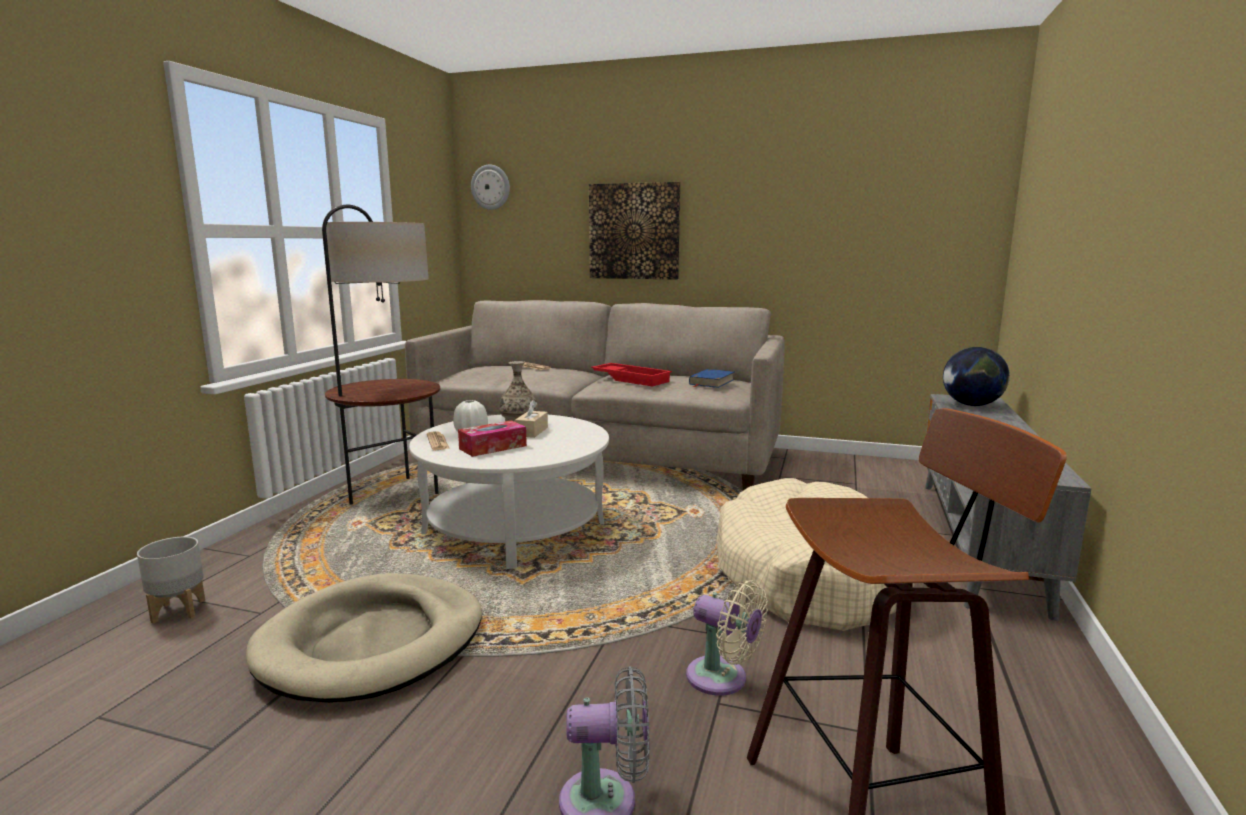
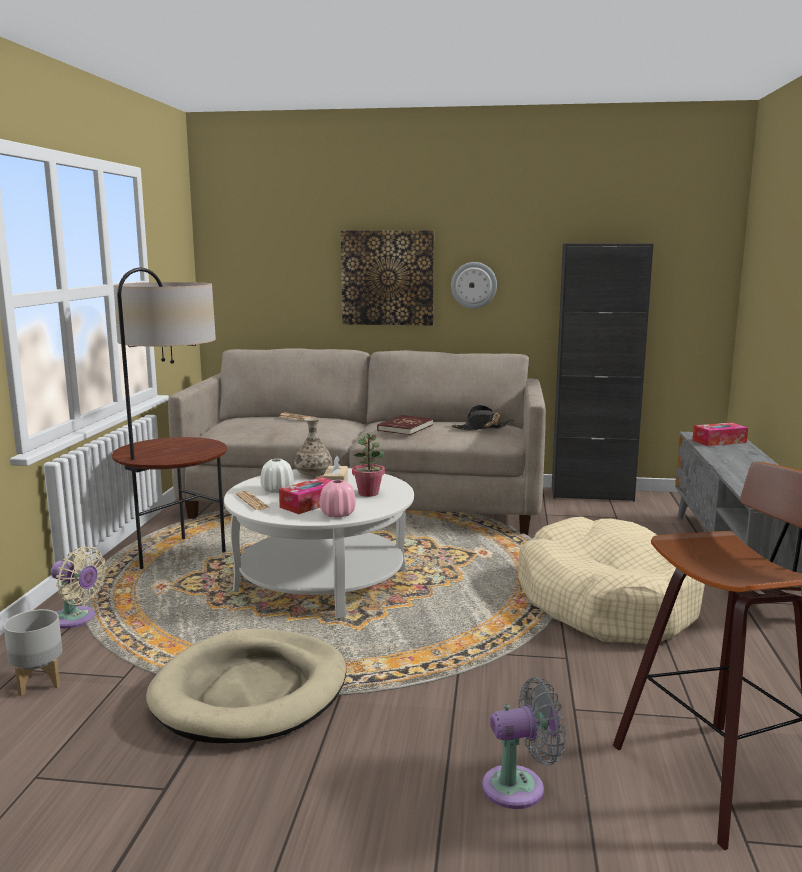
camera: 10 degrees left, 0 degrees up
wall clock [471,165,510,210] -> wall clock moved to [451,262,497,308]
red tray [591,363,672,387] -> red book [377,415,433,435]
beige fan [686,580,768,696] -> beige fan moved to [50,547,107,629]
blue book [689,369,734,388] -> black hat [452,405,514,431]
globe [943,347,1010,406] -> tissue box [692,423,748,446]
none -> pink vase [320,480,356,518]
none -> potted plant [352,433,385,497]
none -> black cabinet [552,244,654,502]

